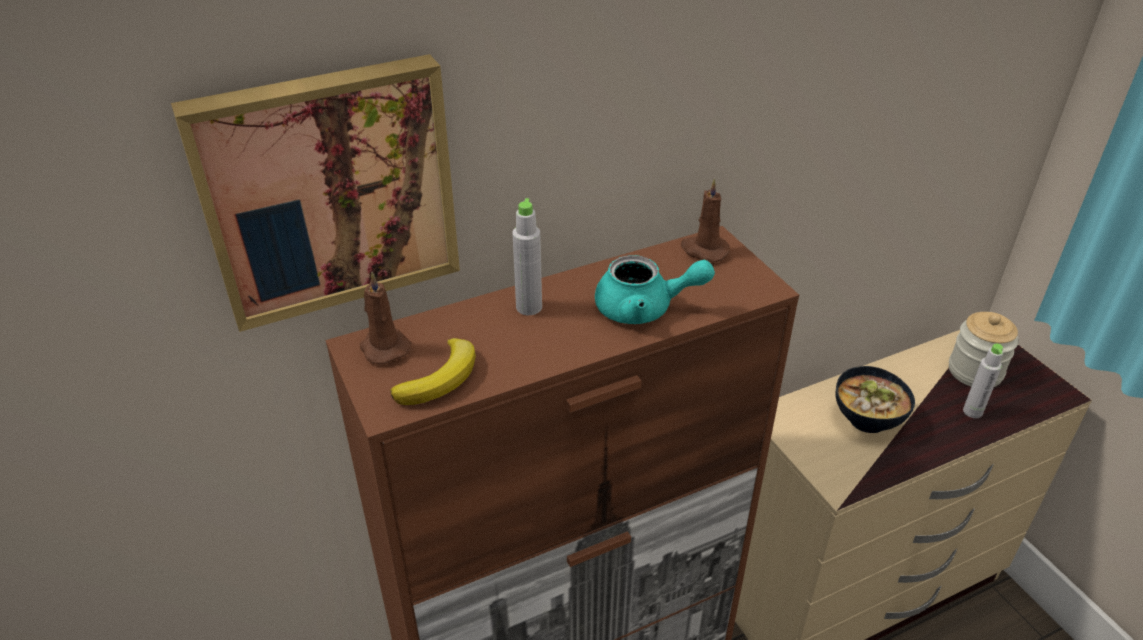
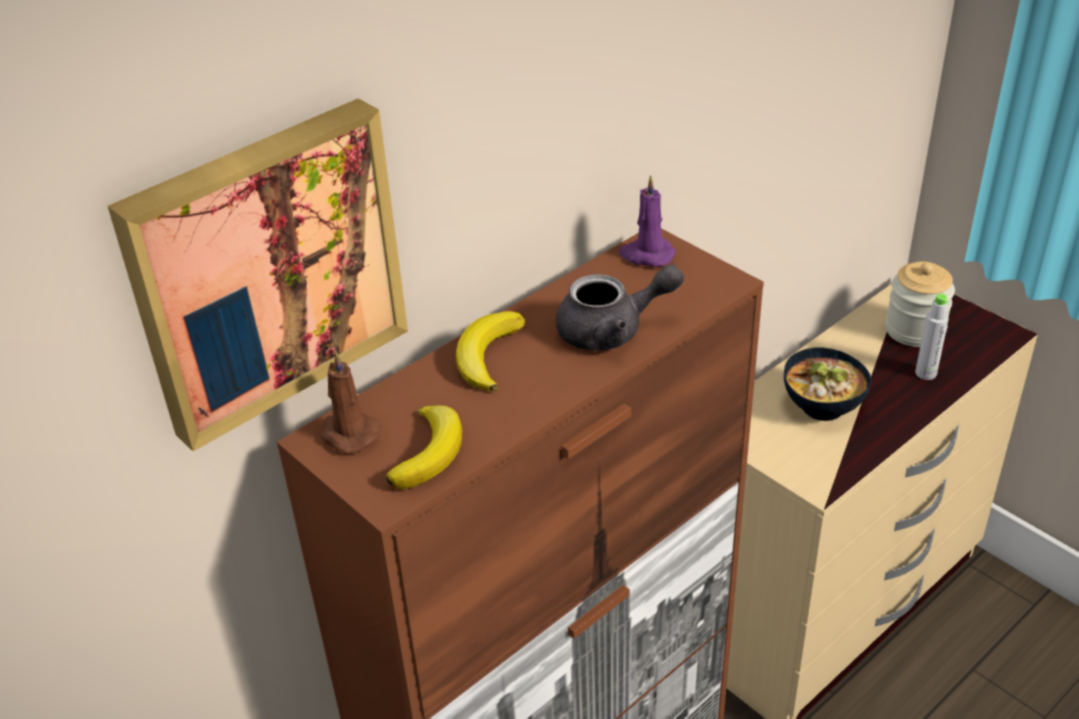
camera: 15 degrees left, 0 degrees up
grey bottle [512,198,542,315] -> banana [456,311,525,392]
turquoise teapot [595,255,715,324] -> grey teapot [556,264,684,351]
brown candle [681,179,731,262] -> purple candle [619,175,676,267]

